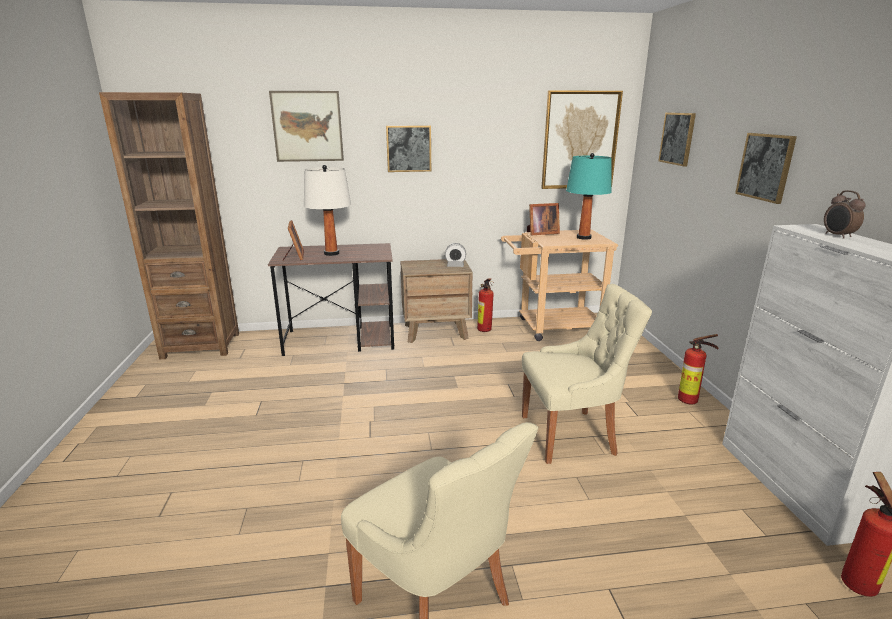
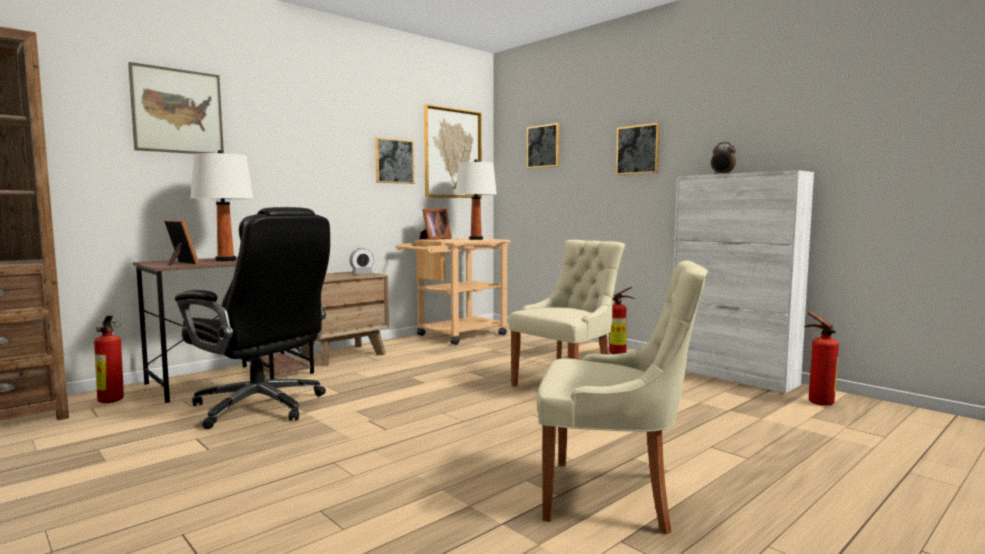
camera: 35 degrees left, 15 degrees down
picture [386,125,431,172] -> picture moved to [375,137,414,184]
fire extinguisher [477,278,494,332] -> fire extinguisher moved to [94,315,124,403]
turquoise table lamp [566,153,612,240] -> white table lamp [455,159,497,240]
none -> black office chair [175,207,330,429]

